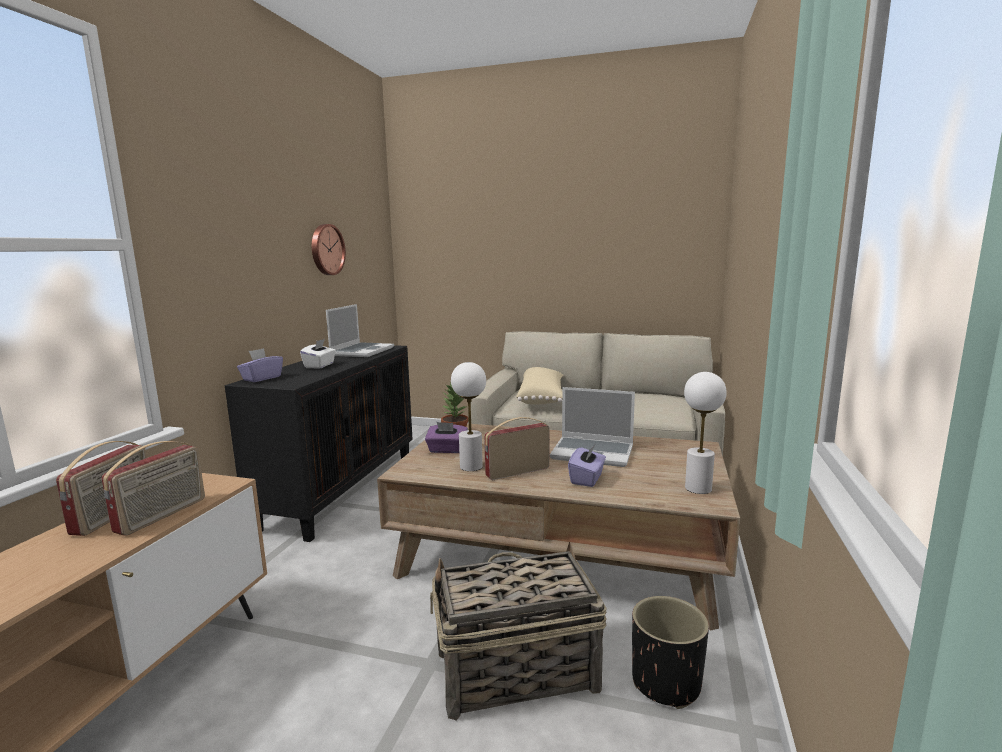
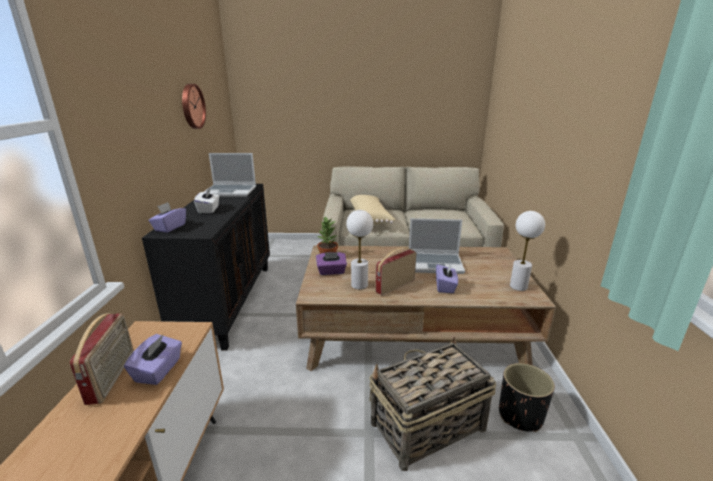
camera: 15 degrees left, 10 degrees up
radio [102,441,205,536] -> purple tissue box [124,334,182,385]
laptop [326,304,394,357] -> laptop turned 90 degrees clockwise [204,153,256,197]

